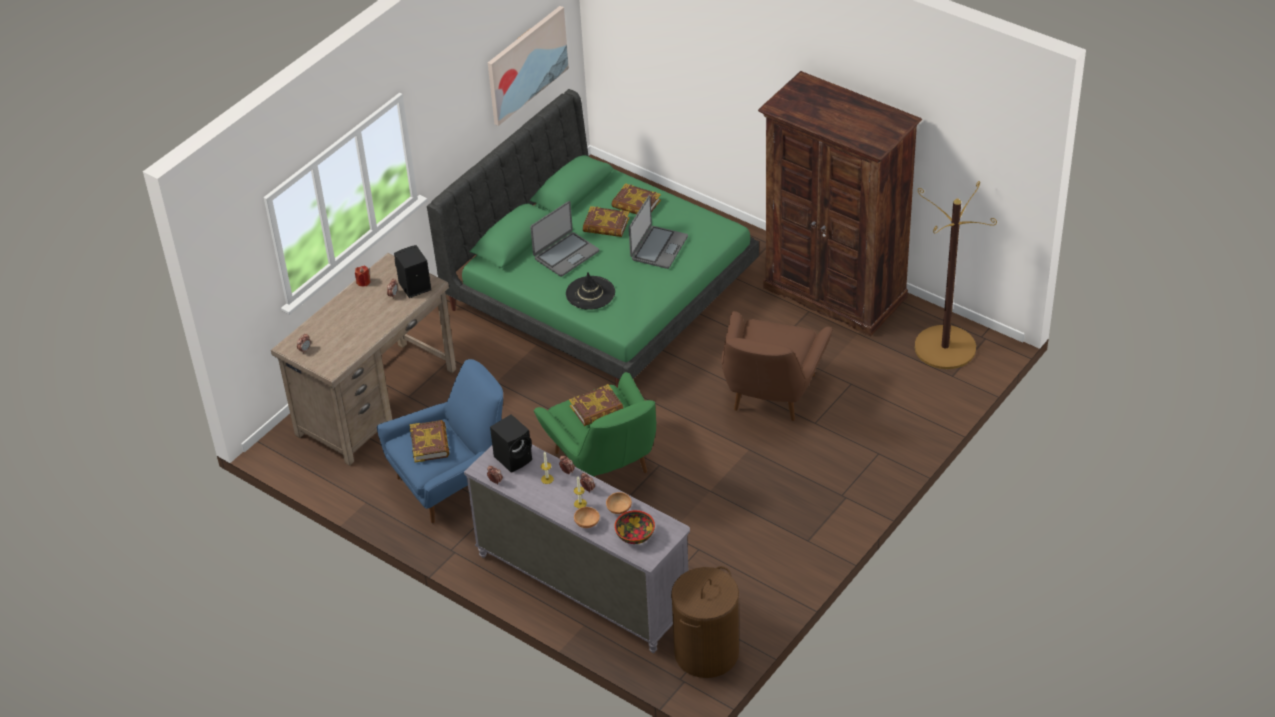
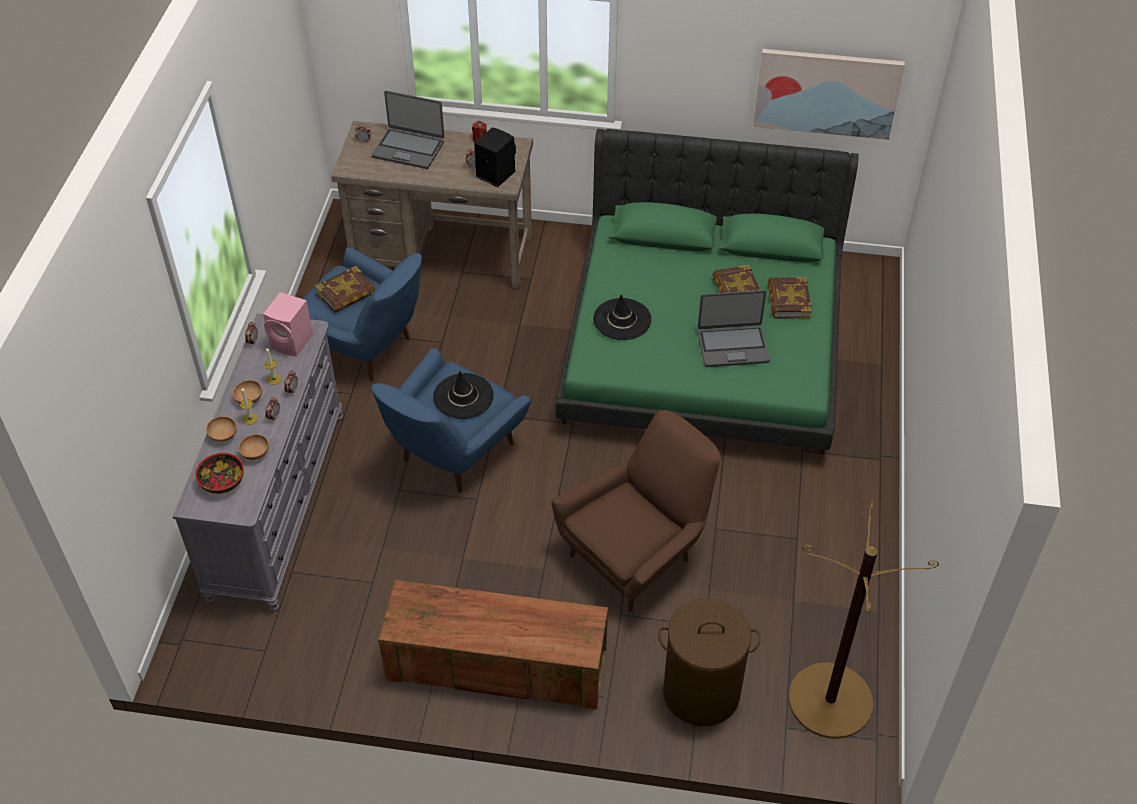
camera: 60 degrees right, 5 degrees up
black speaker [490,414,532,473] -> pink speaker [263,292,313,356]
laptop [530,201,599,277] -> laptop moved to [372,91,445,169]
green armchair [534,372,657,477] -> blue armchair [372,348,531,493]
book [569,384,623,426] -> black hat [433,371,494,419]
brown laundry basket [671,566,739,678] -> brown laundry basket moved to [658,598,761,726]
brown armchair [722,311,833,421] -> brown armchair turned 150 degrees clockwise [551,410,720,612]
brown wardrobe [758,71,922,336] -> none
none -> brown bowl [233,380,262,403]
none -> brown bench [378,580,608,710]

